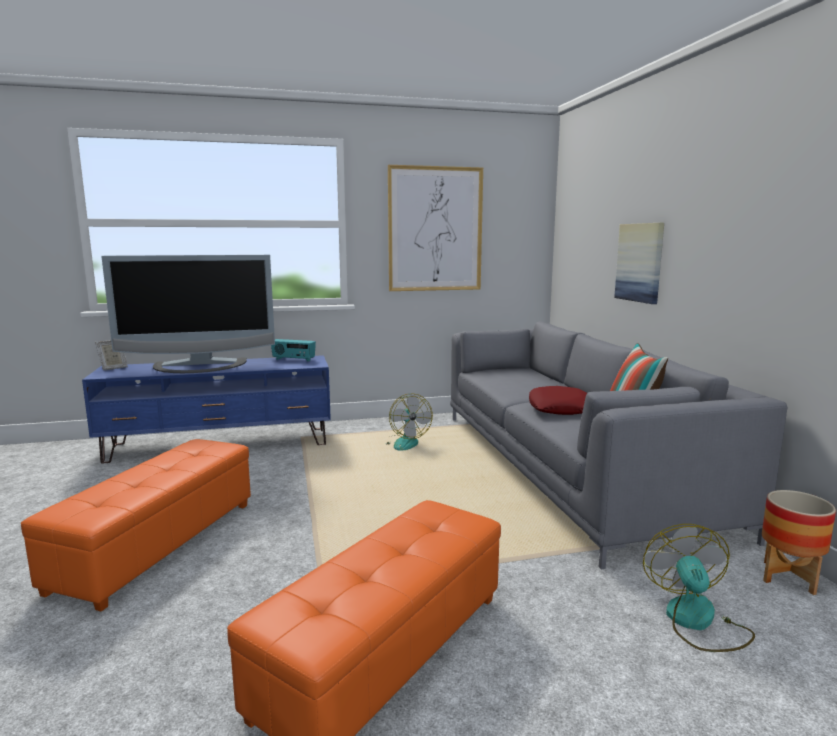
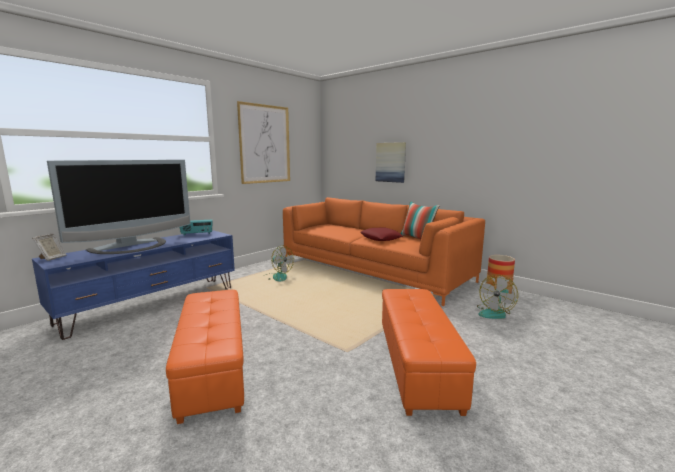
camera: 35 degrees left, 0 degrees up
grey sofa [450,321,787,569] -> orange sofa [283,197,485,306]
fan [643,524,755,652] -> fan turned 105 degrees counterclockwise [477,275,518,319]

